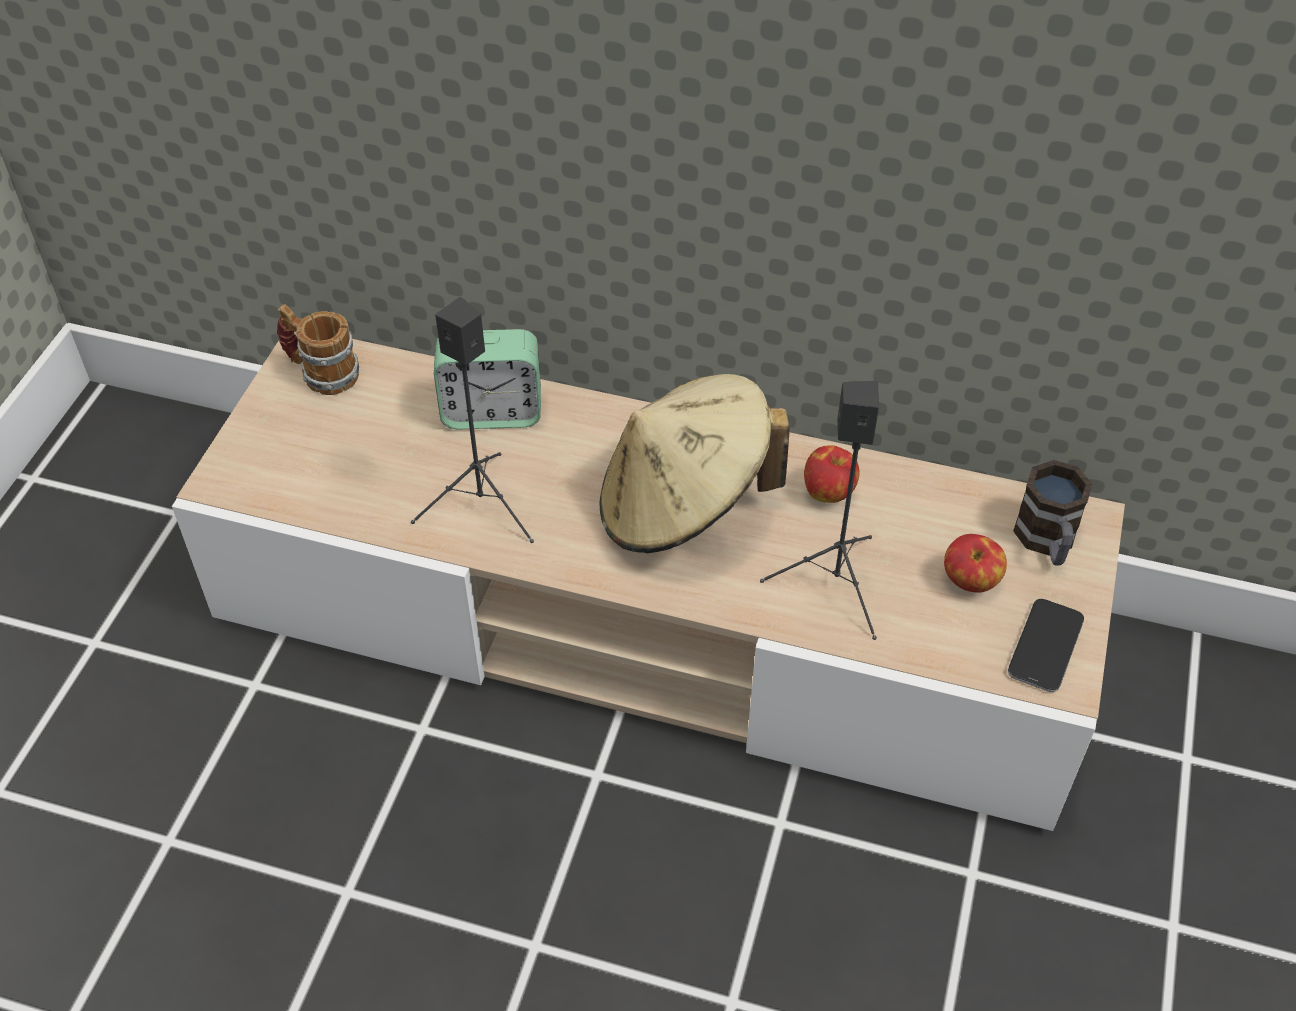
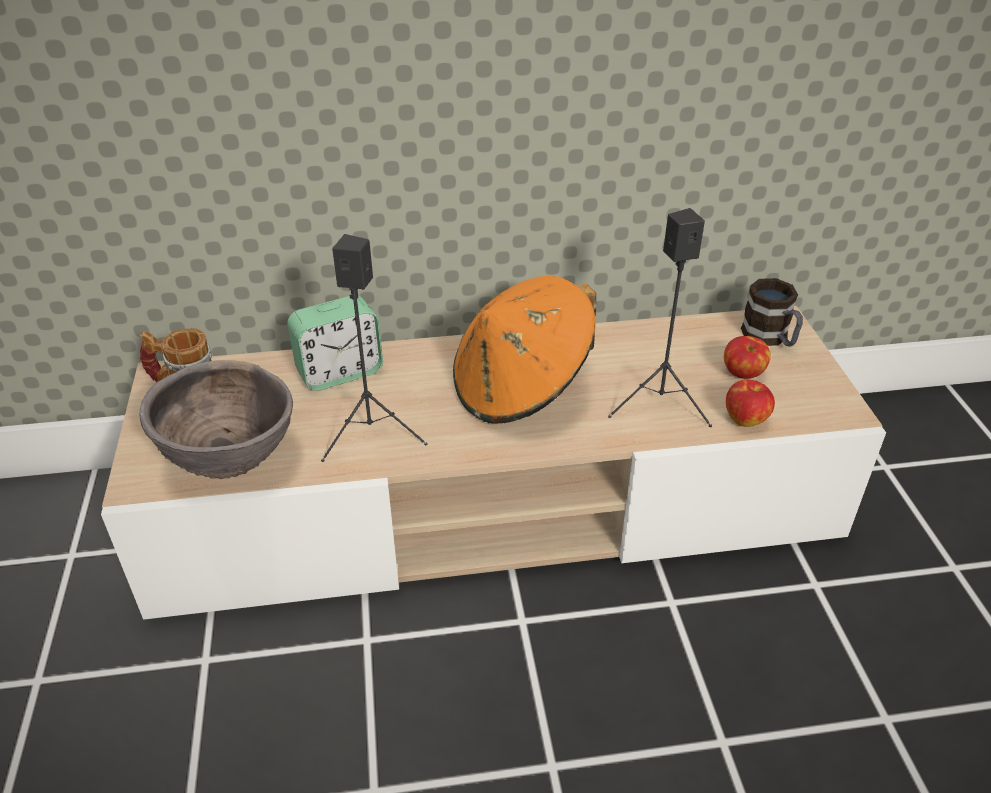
camera: 25 degrees left, 10 degrees down
beige hat [599,374,789,553] -> orange hat [453,276,596,424]
apple [804,445,860,503] -> apple moved to [726,379,775,427]
phone [1008,599,1084,692] -> none
none -> brown bowl [139,360,293,479]

